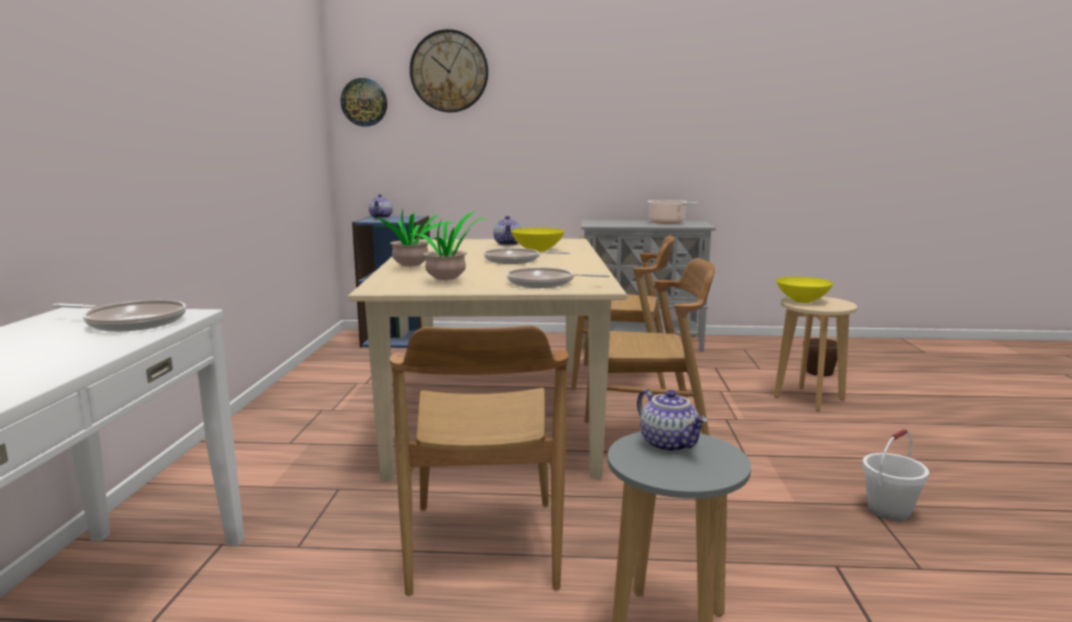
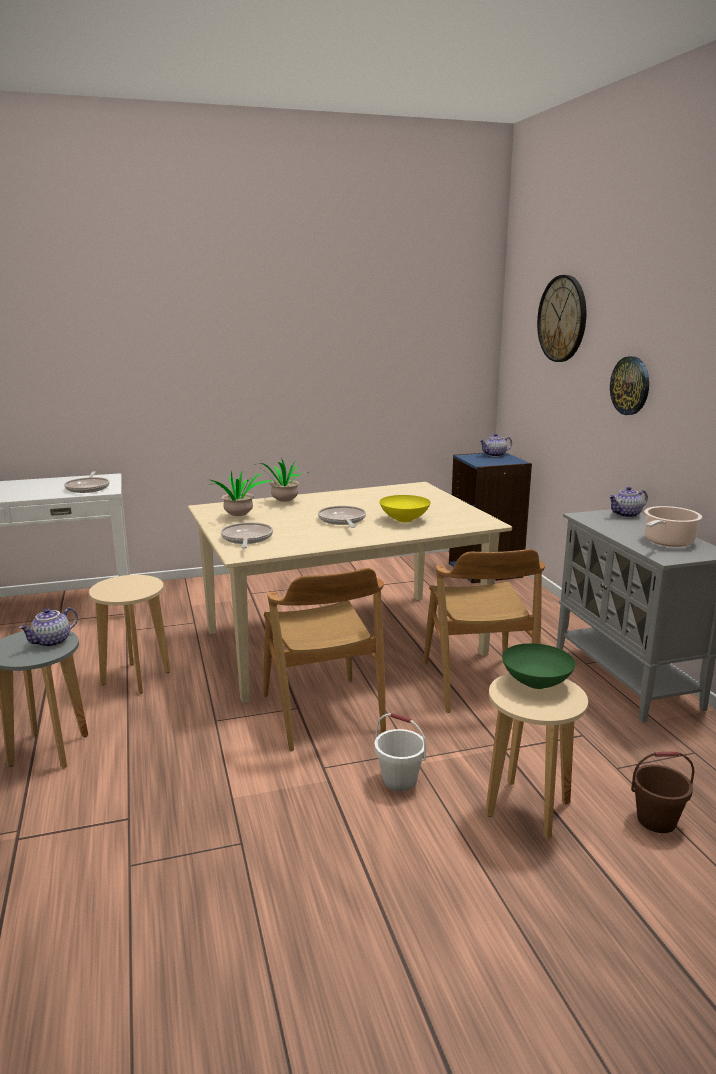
camera: 70 degrees right, 5 degrees up
wall clock [340,78,387,126] -> wall clock moved to [610,356,649,415]
brown chair [389,325,569,596] -> beige stool [89,575,170,694]
teapot [494,216,521,246] -> teapot moved to [609,487,648,518]
yellow bowl [776,277,833,303] -> green bowl [502,643,576,689]
white bucket [862,429,929,521] -> white bucket moved to [374,713,426,791]

